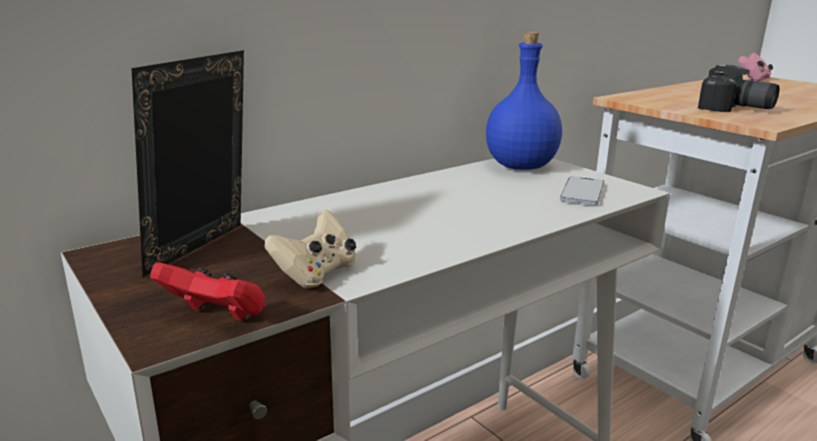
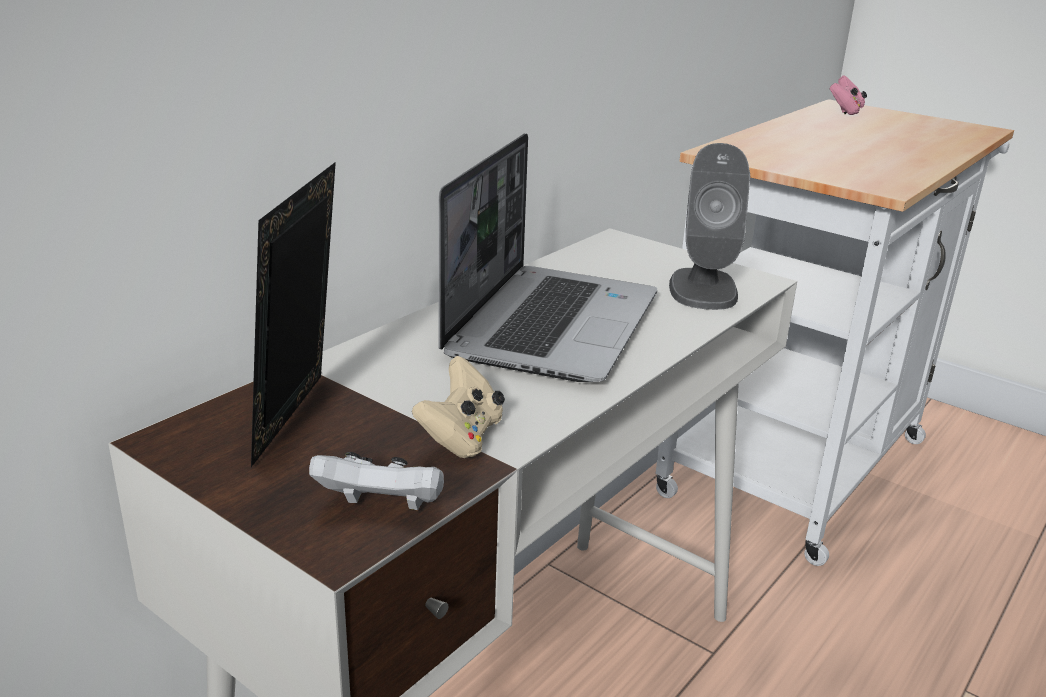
camera: 15 degrees left, 5 degrees up
red game controller [150,262,266,321] -> white game controller [309,452,444,510]
blue bottle [486,32,562,170] -> none
phone [560,177,604,205] -> grey speaker [669,143,750,310]
camera [698,64,780,112] -> none
none -> laptop [438,133,657,382]

